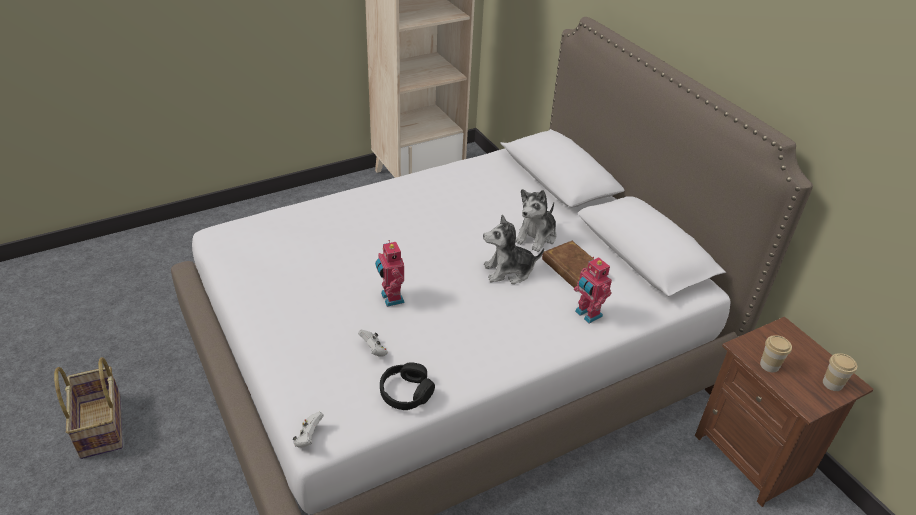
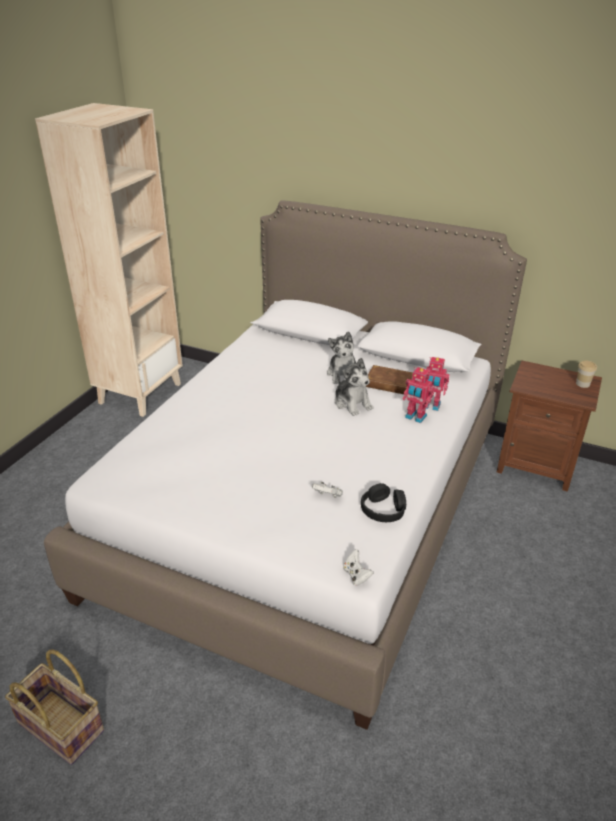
camera: 35 degrees left, 5 degrees down
toy robot [375,240,405,307] -> toy robot moved to [402,367,434,423]
plush toy [483,215,544,284] -> plush toy turned 75 degrees counterclockwise [335,358,373,416]
cup [760,335,792,373] -> none

